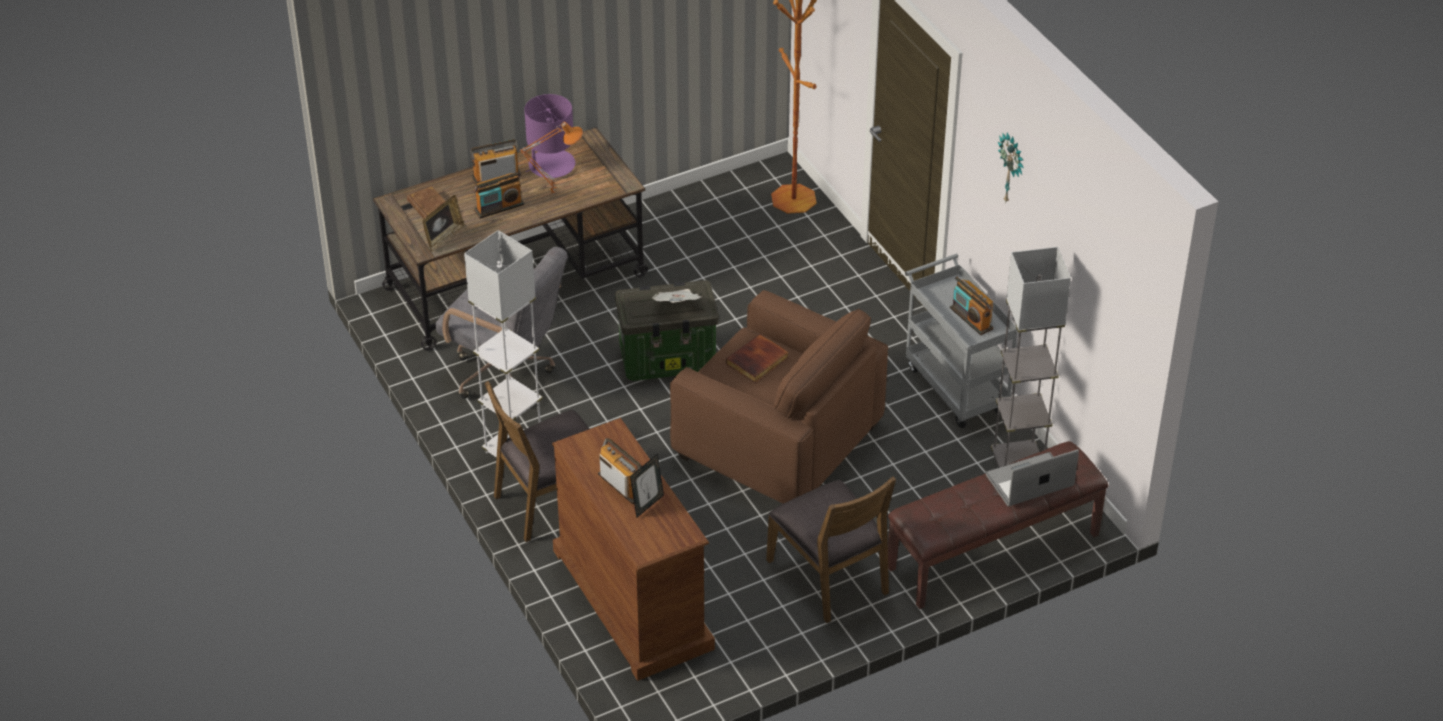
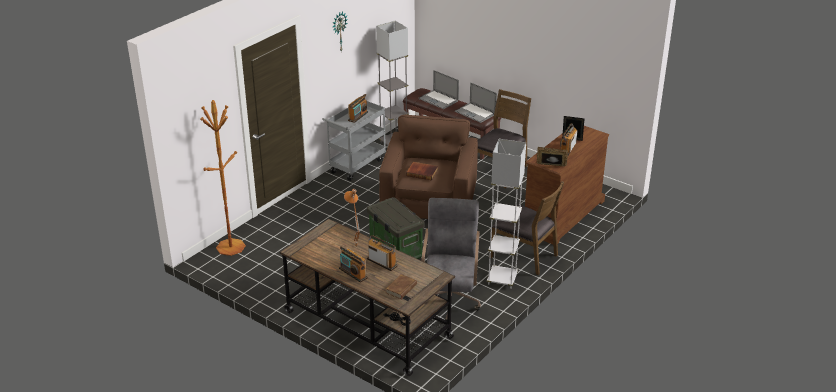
camera: 115 degrees left, 10 degrees down
picture frame [422,195,465,252] -> picture frame moved to [537,147,568,166]
purple table lamp [524,94,575,178] -> none
newspaper [652,289,701,303] -> none
none -> laptop [455,82,497,123]

